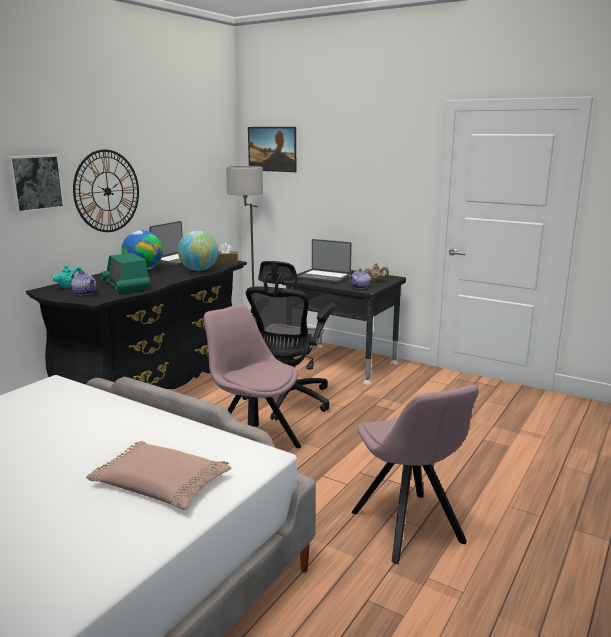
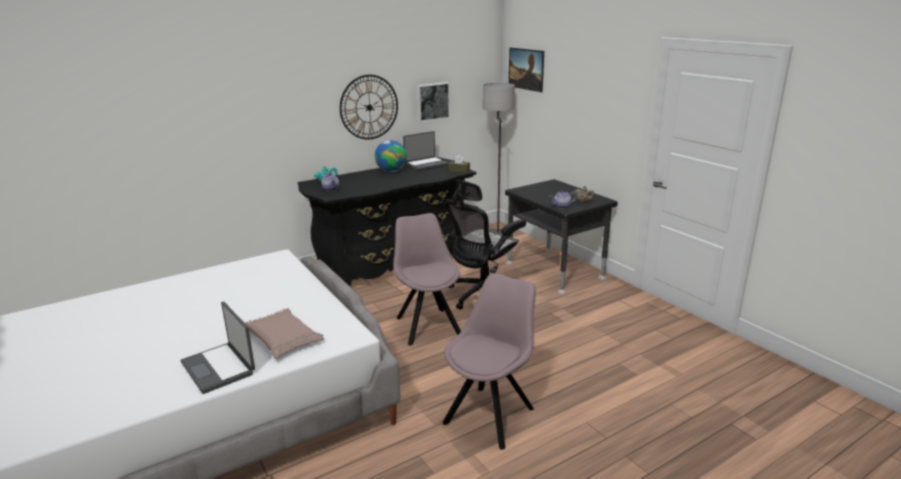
camera: 25 degrees right, 5 degrees up
picture [6,155,65,213] -> picture moved to [417,82,450,122]
radio [101,253,150,293] -> none
globe [178,231,218,271] -> none
laptop [298,239,352,284] -> laptop moved to [181,301,255,394]
pink chair [351,385,479,564] -> pink chair turned 150 degrees counterclockwise [443,273,536,449]

